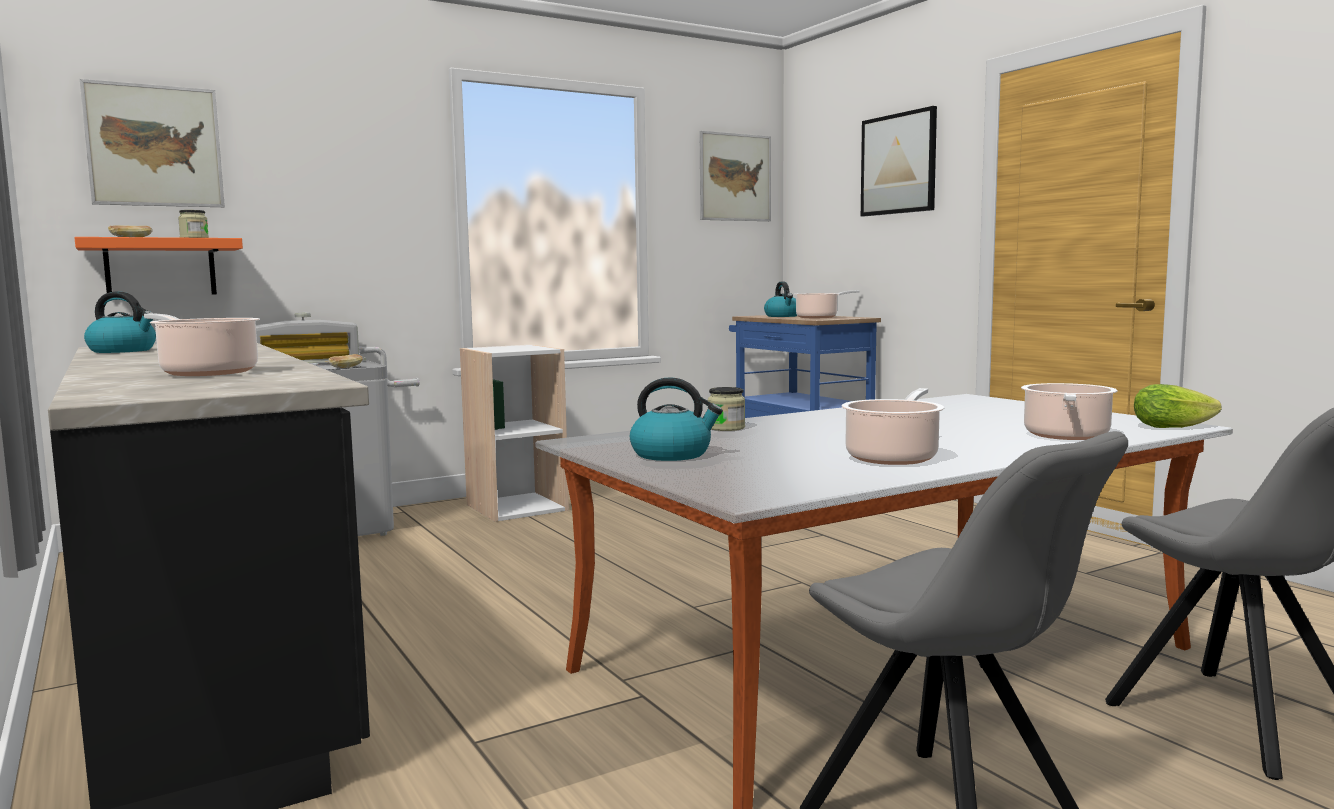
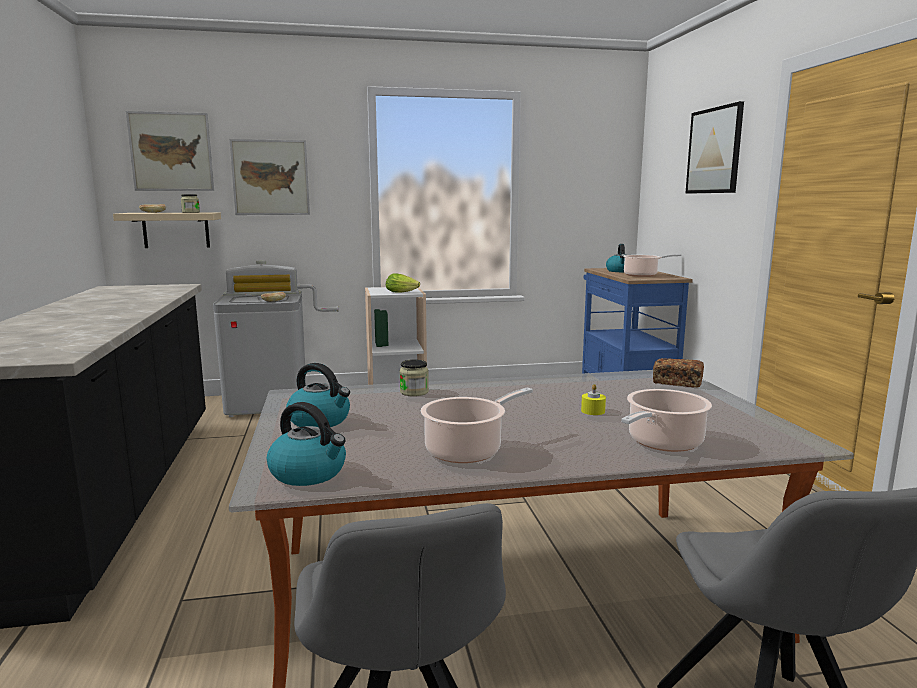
camera: 20 degrees right, 5 degrees up
orange shelf [74,237,243,295] -> beige shelf [113,213,221,248]
kettle [84,292,156,353] -> kettle moved to [267,402,346,486]
cooking pot [144,314,260,376] -> none
picture [700,131,771,221] -> picture moved to [229,139,310,215]
lettuce [1134,384,1222,428] -> lettuce moved to [386,273,420,293]
none -> yellow candle [581,384,606,415]
none -> bread [653,358,704,387]

